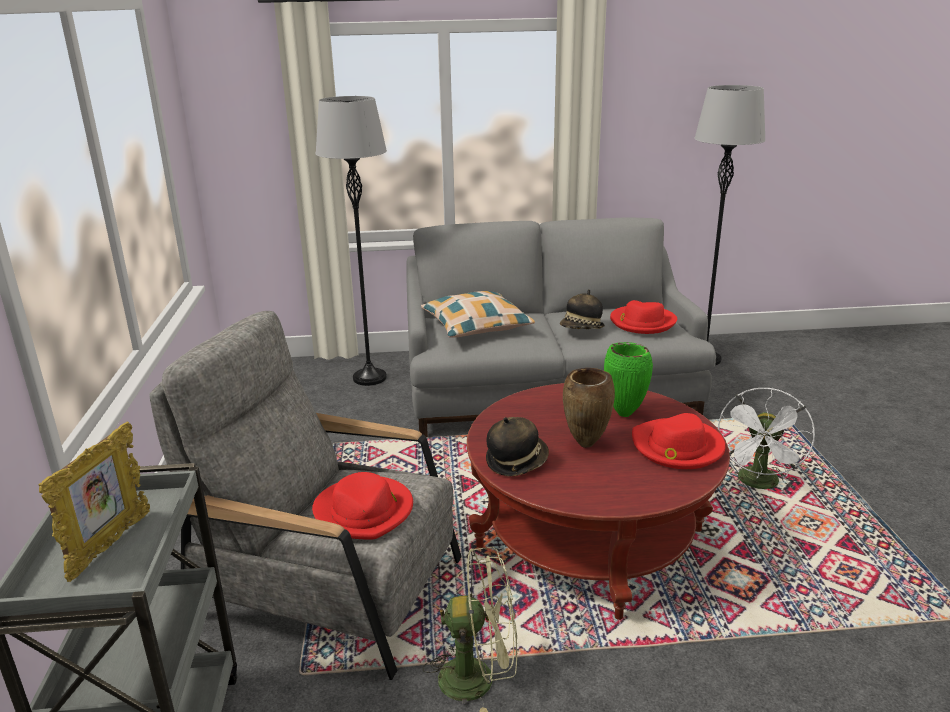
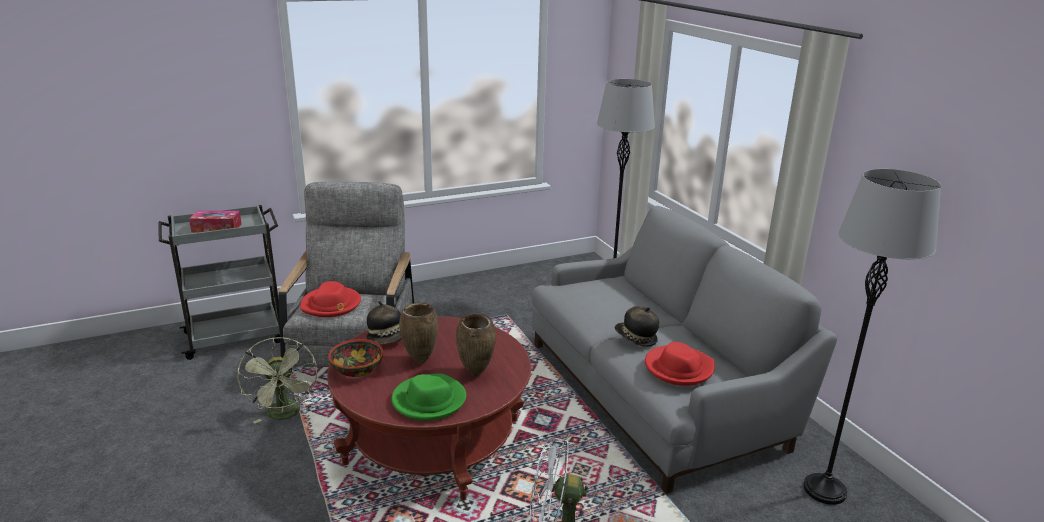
camera: 70 degrees right, 0 degrees up
picture frame [39,421,150,582] -> tissue box [189,211,241,232]
pillow [421,291,535,338] -> none
green vase [604,342,653,417] -> brown vase [456,313,496,376]
red hat [632,413,726,469] -> green hat [391,373,466,421]
none -> bowl [328,339,383,377]

